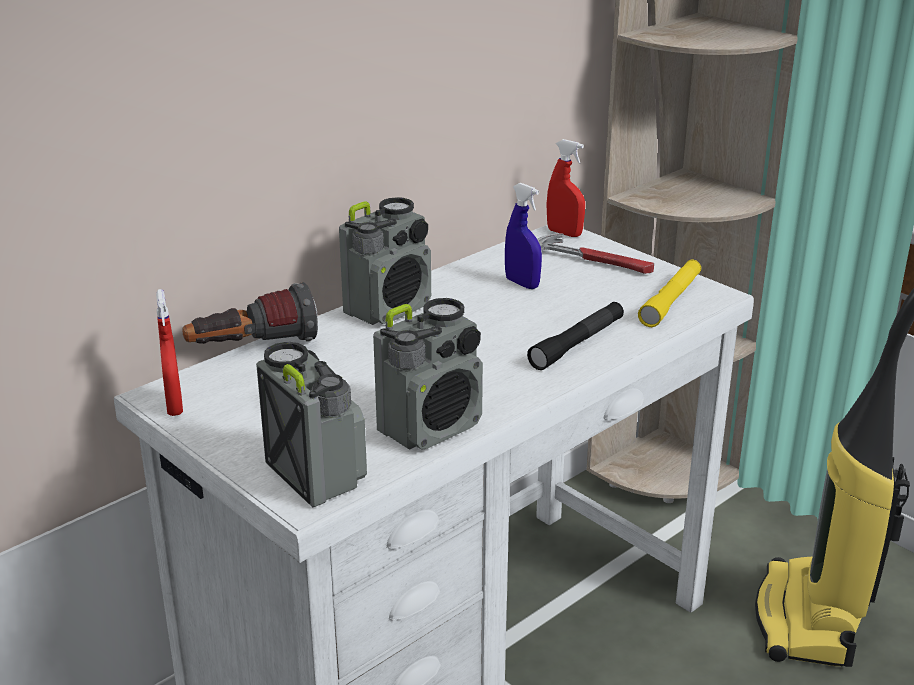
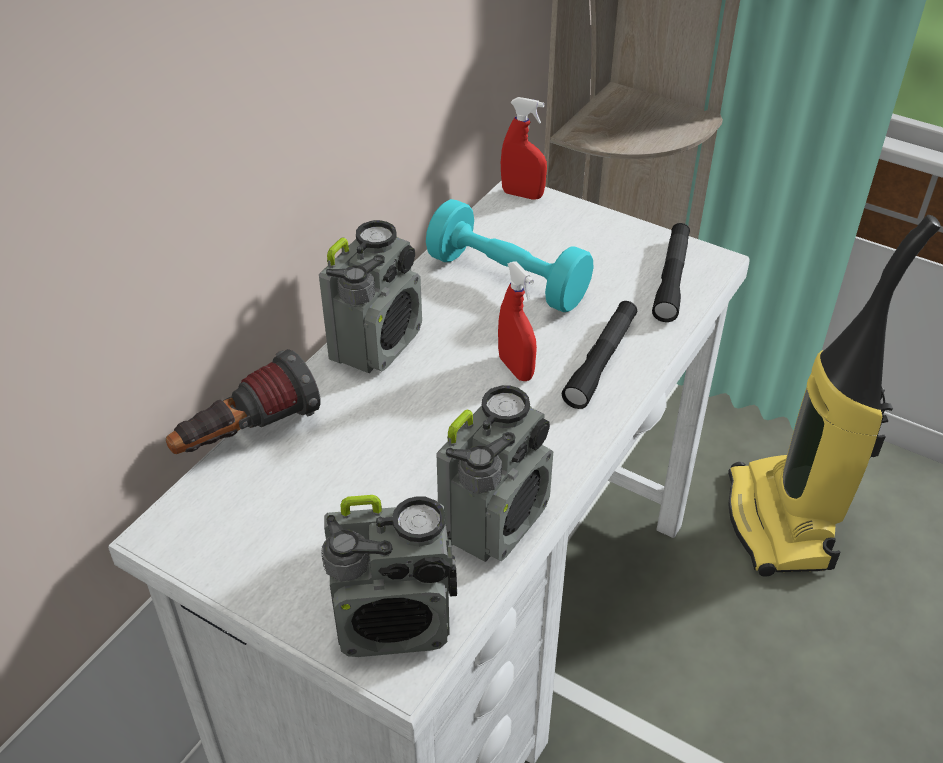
camera: 15 degrees left, 15 degrees up
red spray bottle [156,289,183,416] -> red spray bottle moved to [498,261,537,381]
radio [256,342,367,507] -> radio turned 135 degrees clockwise [321,495,457,657]
blue spray bottle [505,183,542,289] -> turquoise dumbbell [426,199,593,312]
hammer [537,233,654,274] -> none
yellow flashlight [638,260,701,327] -> black flashlight [652,223,690,322]

